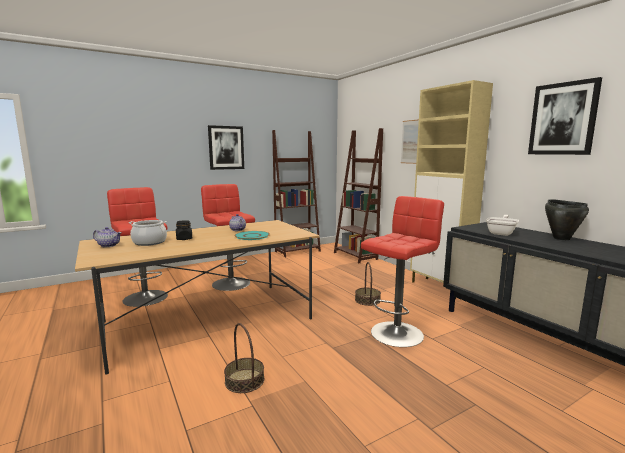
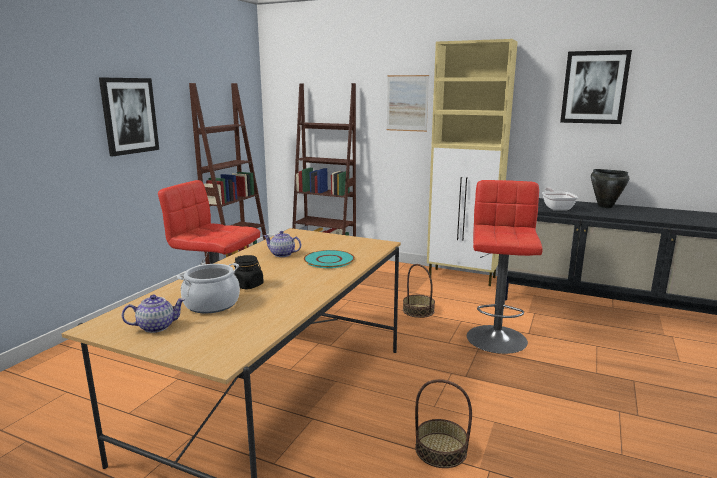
camera: 35 degrees left, 5 degrees up
red stool [107,187,168,307] -> none

